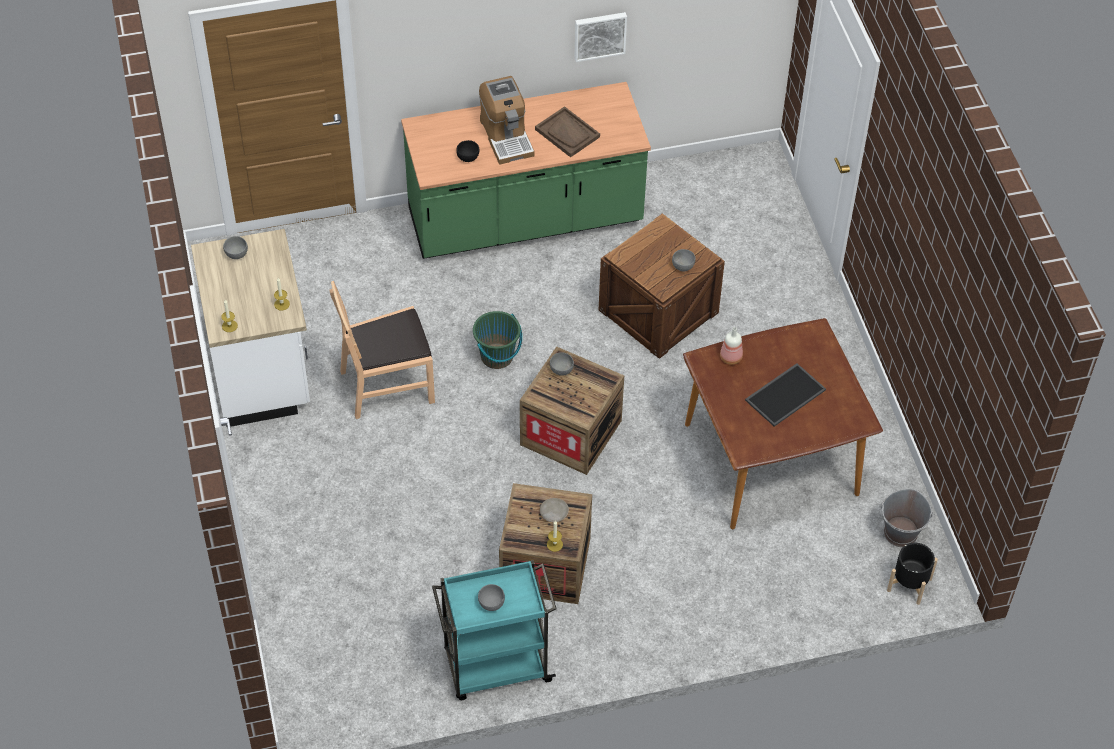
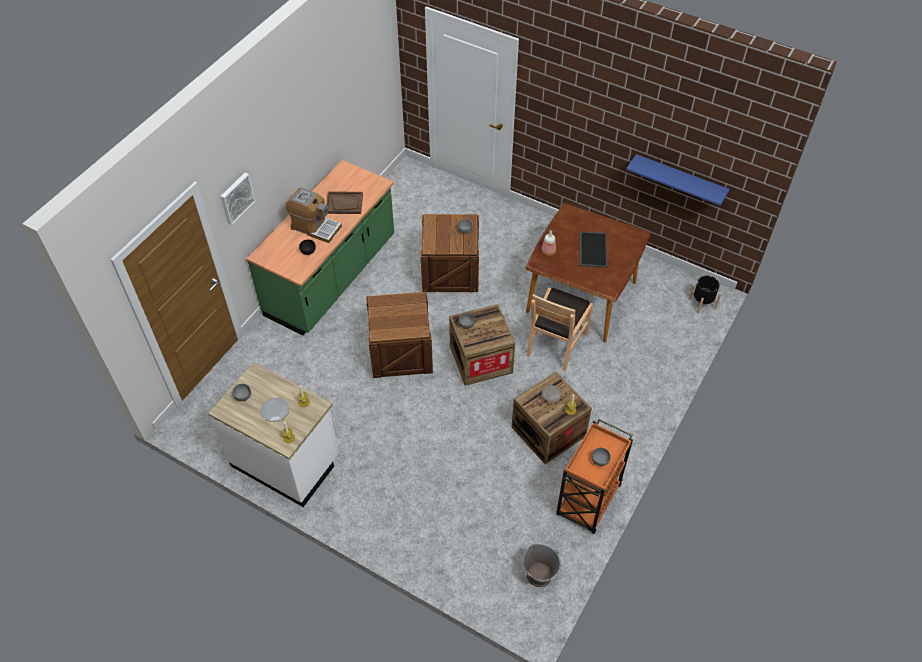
camera: 45 degrees left, 0 degrees up
brown chair [330,281,435,419] -> brown chair moved to [526,288,593,371]
turquoise cart [432,560,556,700] -> orange cart [556,419,633,534]
green bucket [473,311,522,369] -> crate [366,292,433,378]
picture [574,12,627,62] -> picture moved to [220,173,255,225]
grey bucket [879,488,934,547] -> grey bucket moved to [523,544,562,587]
none -> plate [261,397,289,422]
none -> blue shelf [626,154,730,206]

